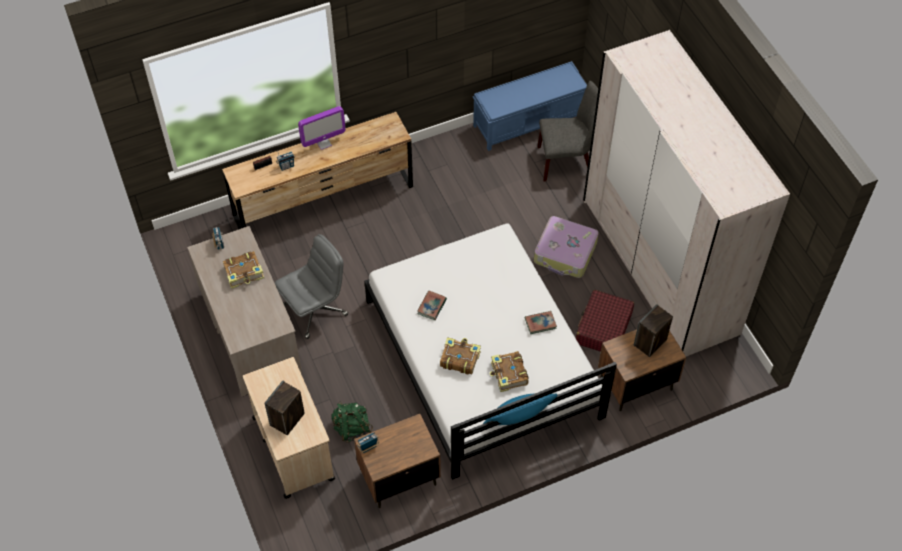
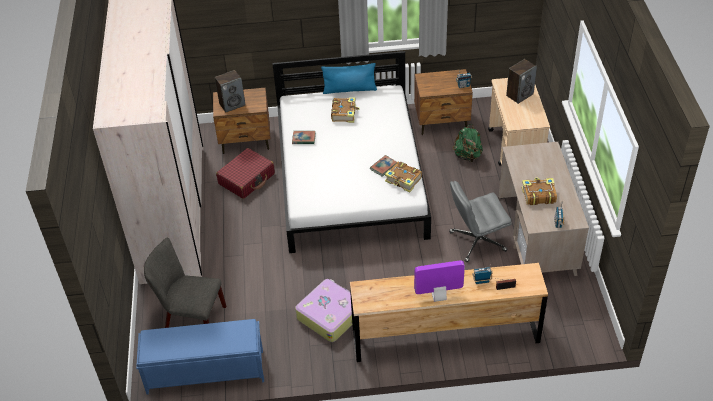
camera: 160 degrees left, 10 degrees down
book [440,337,481,375] -> book moved to [385,162,422,192]
suitcase [534,216,599,278] -> suitcase moved to [295,279,352,342]

